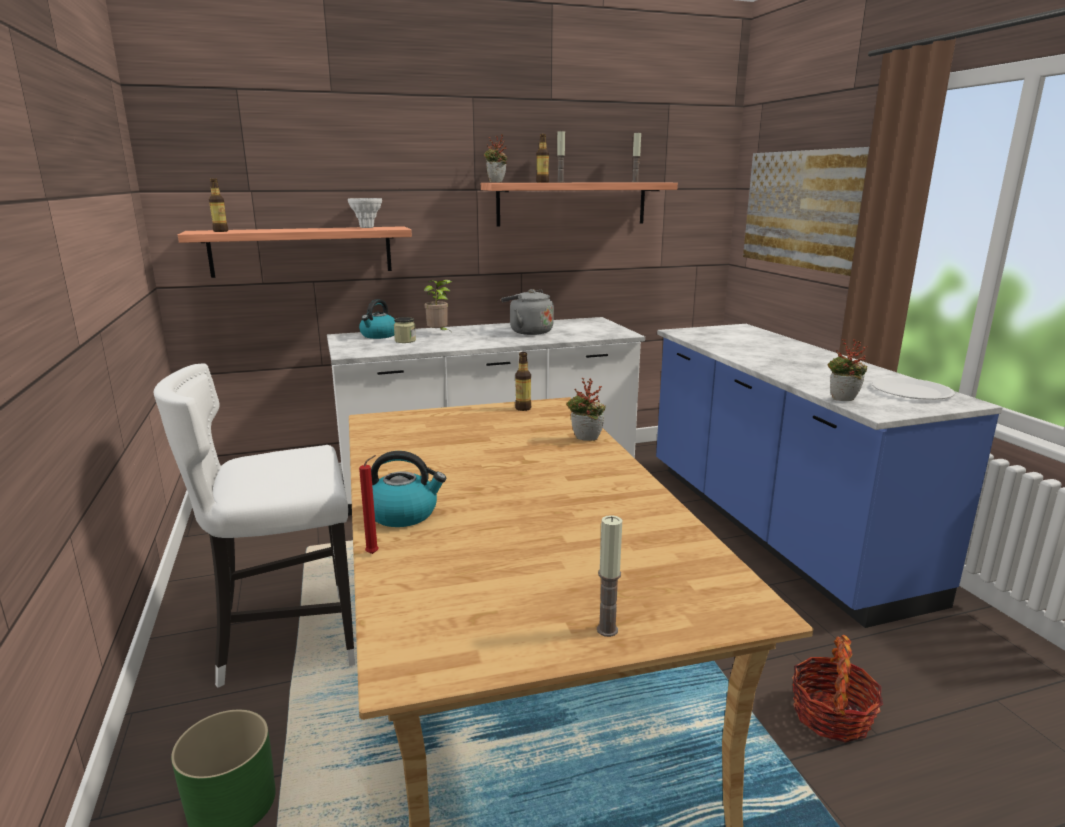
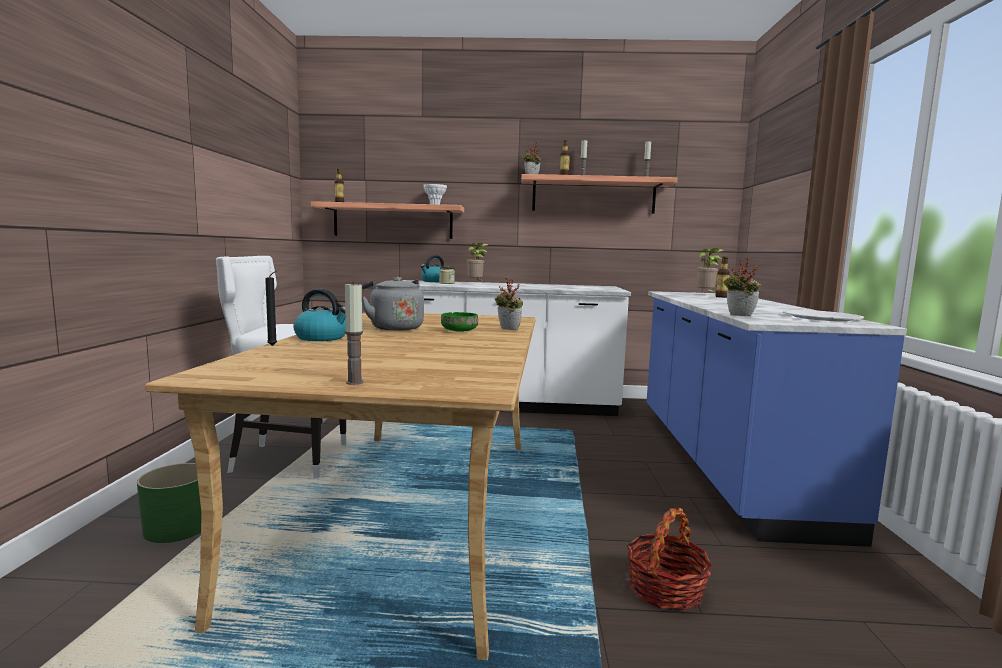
camera: 20 degrees right, 10 degrees down
red candle [359,455,379,554] -> black candle [265,270,278,346]
grey kettle [501,289,554,335] -> grey kettle moved to [362,277,424,331]
bottle [515,352,531,411] -> bottle moved to [716,256,730,298]
picture [743,147,869,276] -> none
none -> green bowl [441,312,478,332]
none -> potted plant [697,248,725,292]

